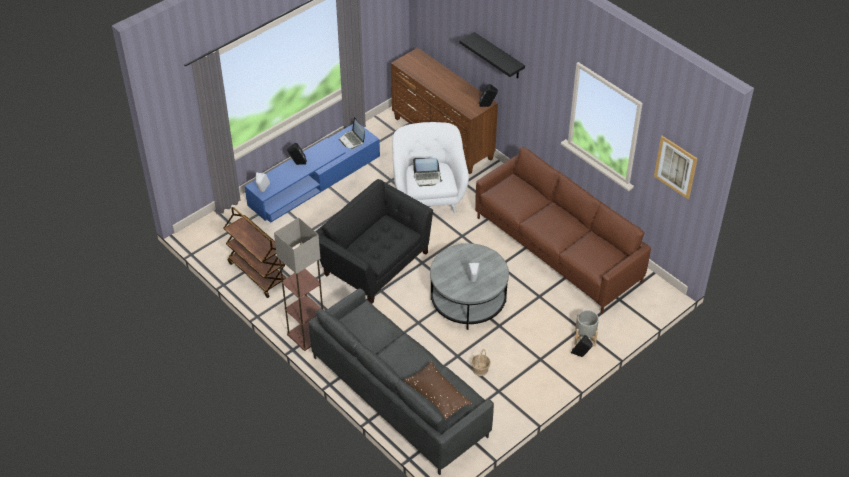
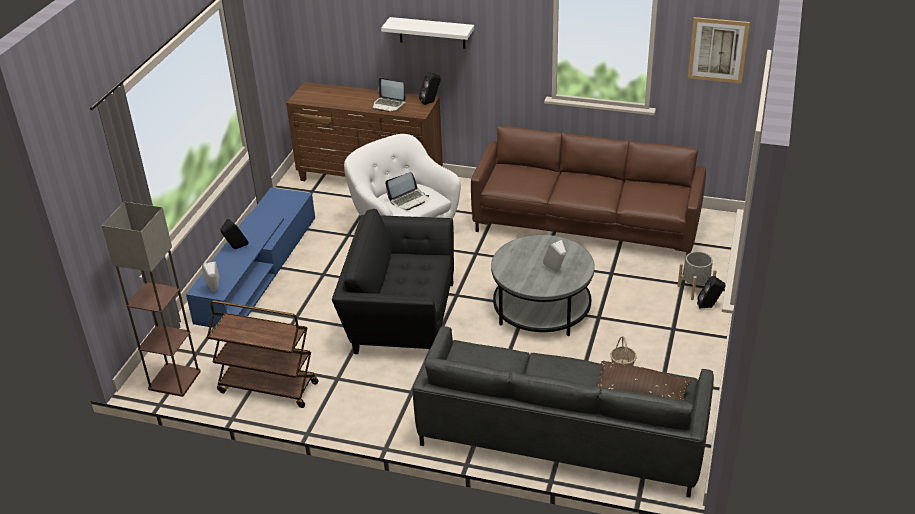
camera: 30 degrees left, 10 degrees down
floor lamp [274,218,323,351] -> floor lamp moved to [101,202,201,397]
laptop [339,117,365,149] -> laptop moved to [372,77,406,112]
black shelf [460,32,525,79] -> white shelf [381,17,474,49]

